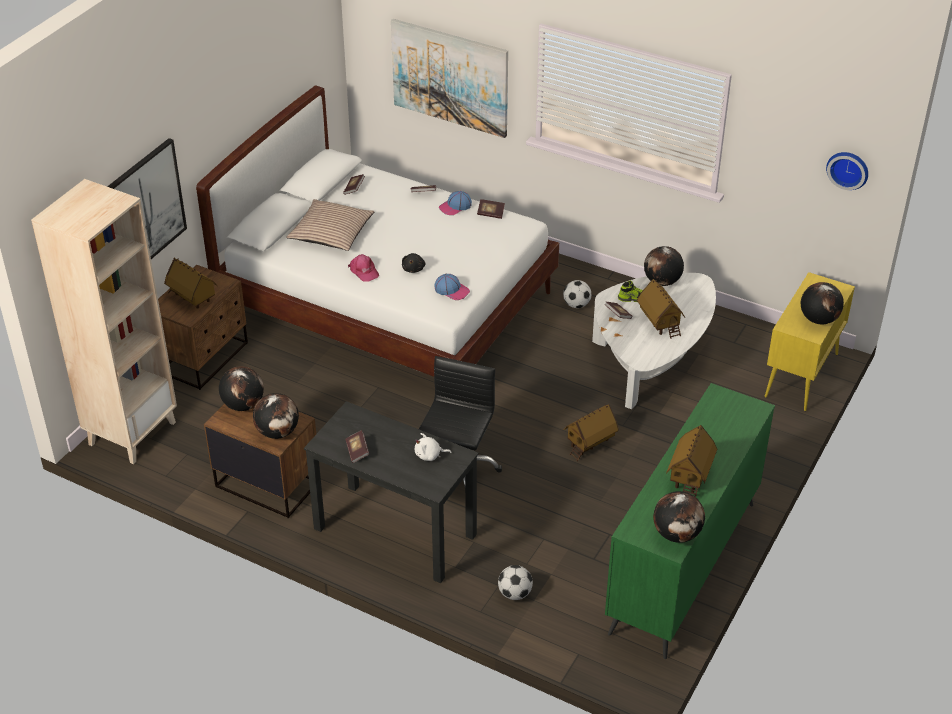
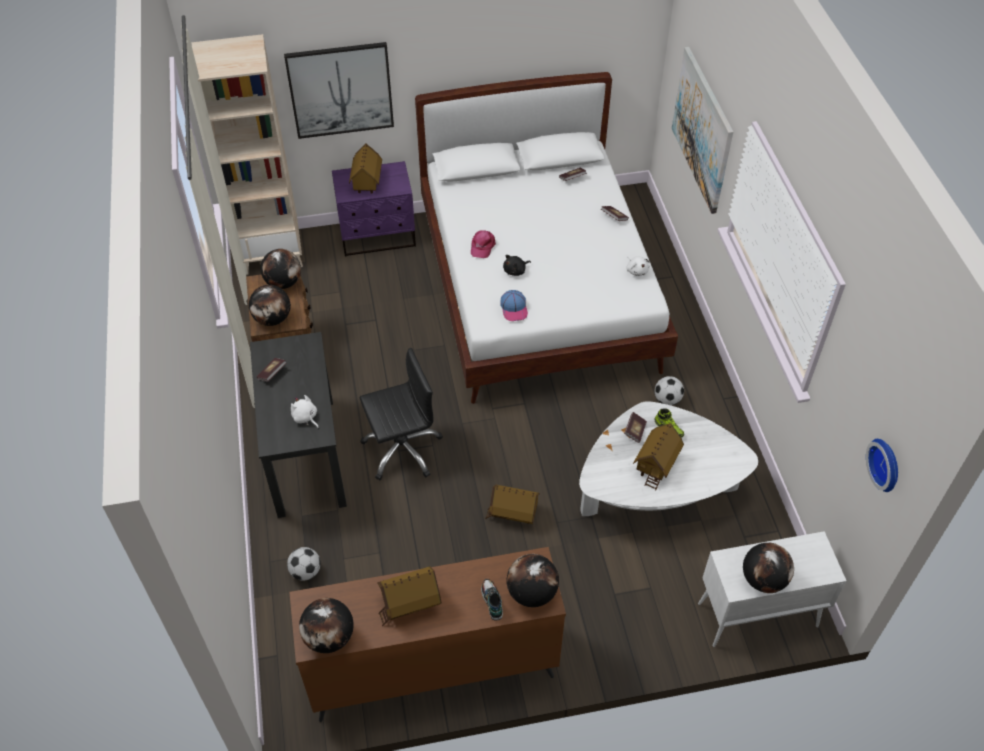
camera: 50 degrees right, 10 degrees up
brown nightstand [158,265,248,390] -> purple nightstand [332,161,416,256]
pillow [286,199,375,251] -> none
cap [439,191,472,215] -> none
book [477,199,505,219] -> white plush toy [626,256,650,276]
green dresser [605,383,775,659] -> brown dresser [289,547,566,722]
globe [644,246,684,286] -> globe moved to [506,554,559,607]
yellow cabinet [764,272,855,411] -> white cabinet [698,531,846,647]
none -> shoe [481,579,503,620]

